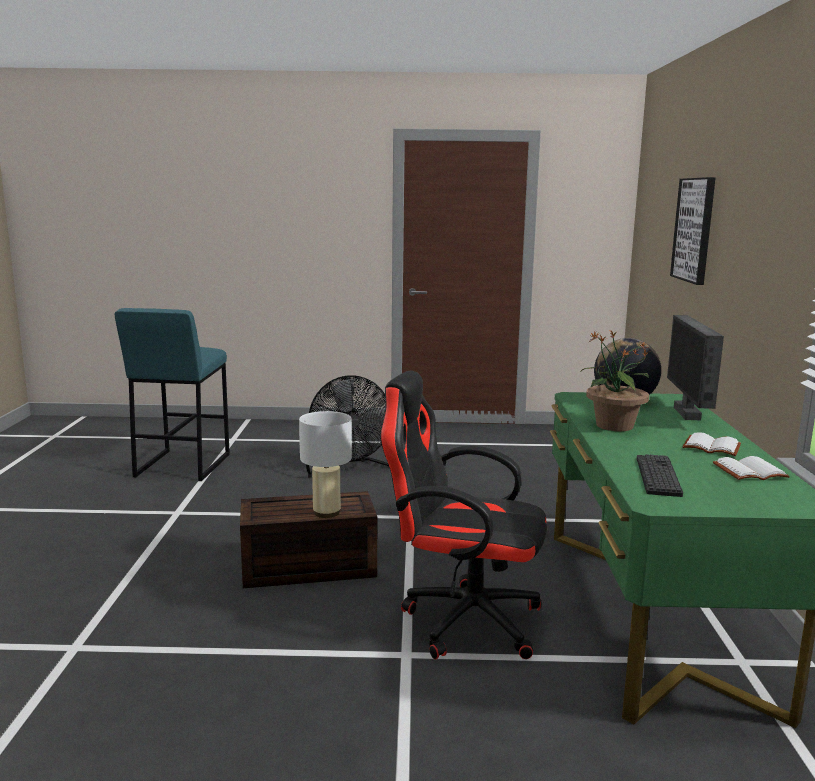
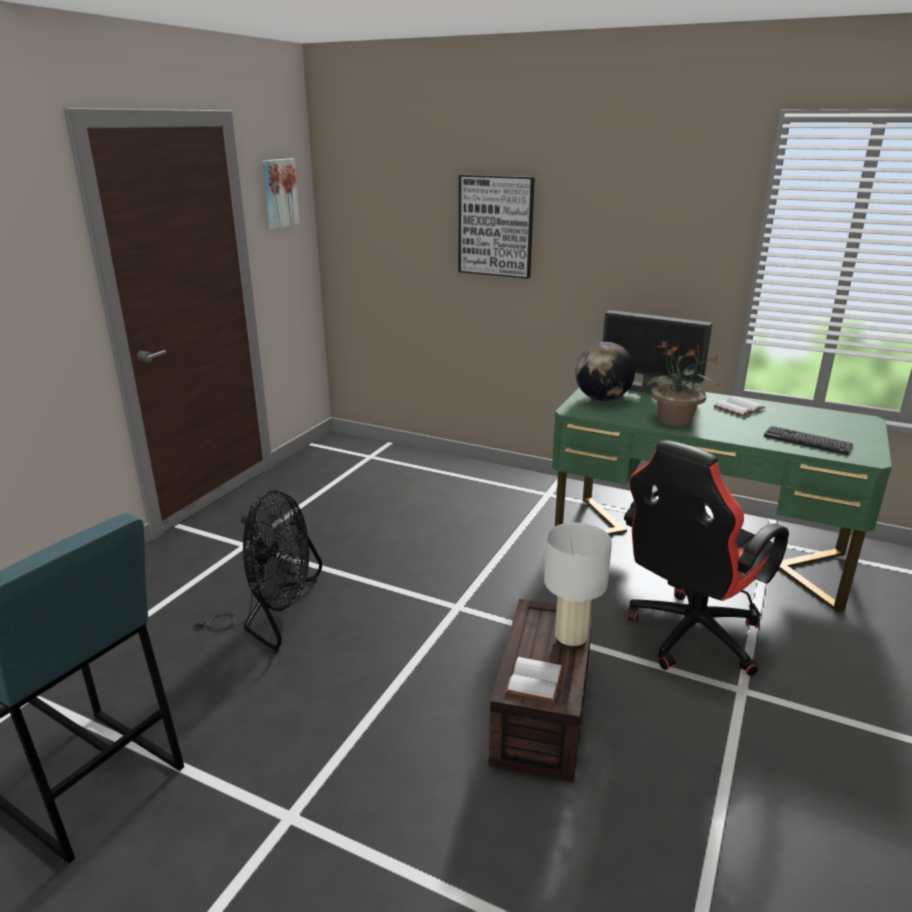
camera: 65 degrees left, 10 degrees up
white book [713,456,790,480] -> white book moved to [505,657,563,703]
none -> picture [262,159,300,229]

